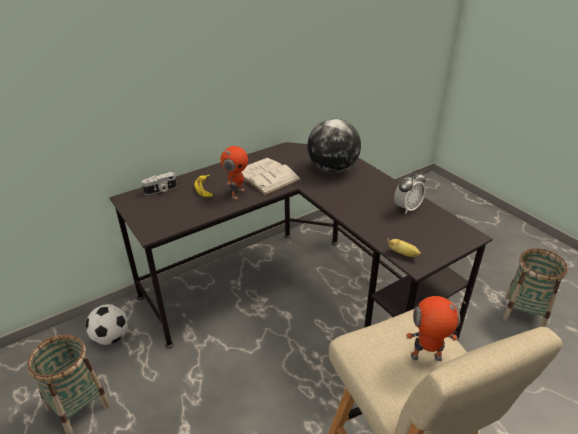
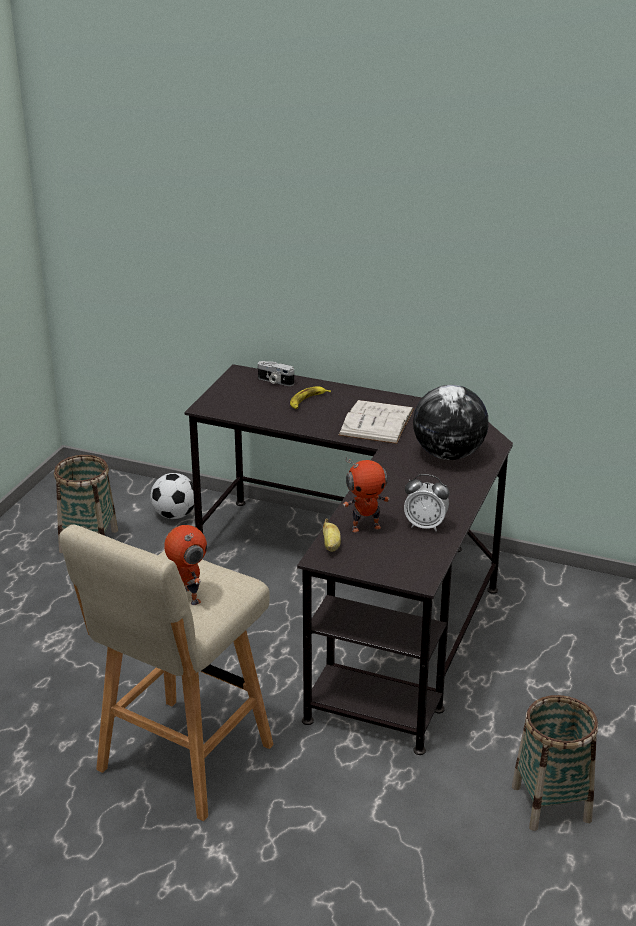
camera: 55 degrees right, 5 degrees down
toy robot [221,146,248,200] -> toy robot moved to [343,457,390,533]

